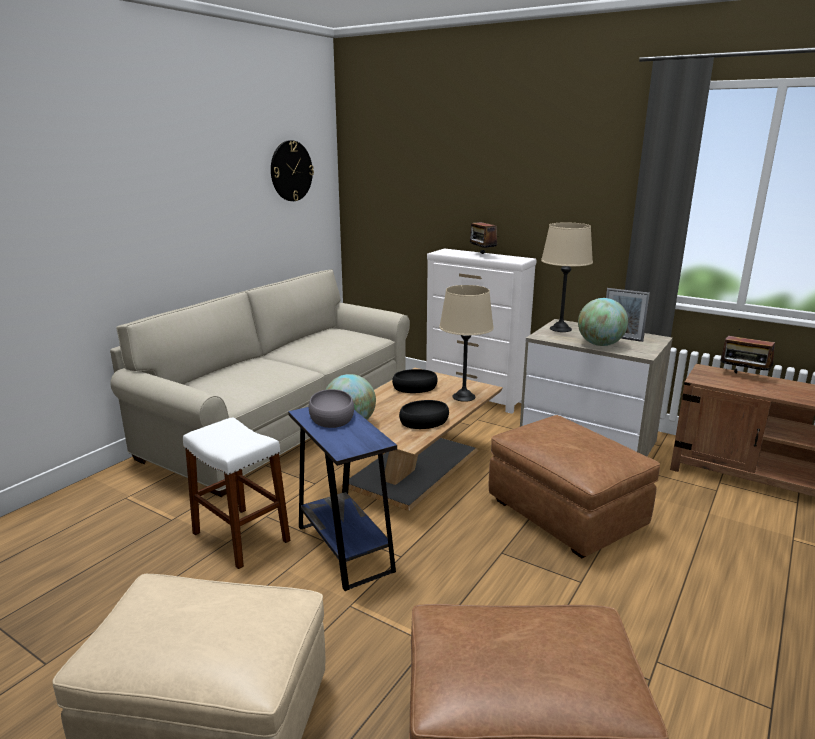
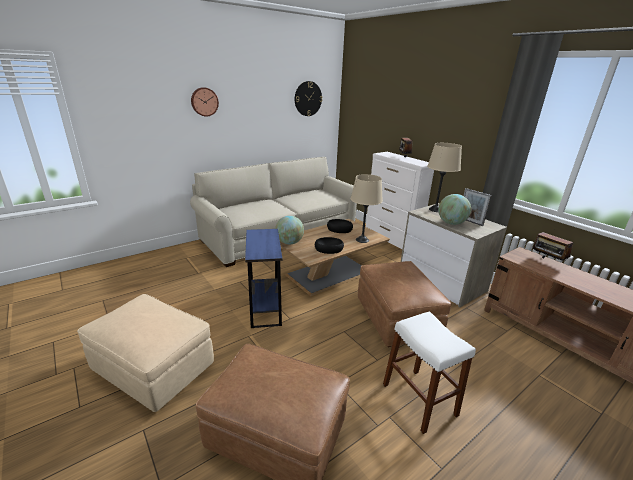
camera: 20 degrees right, 5 degrees up
white stool [183,417,290,569] -> white stool moved to [383,312,476,434]
grey bowl [309,389,354,428] -> none
none -> wall clock [191,87,219,117]

